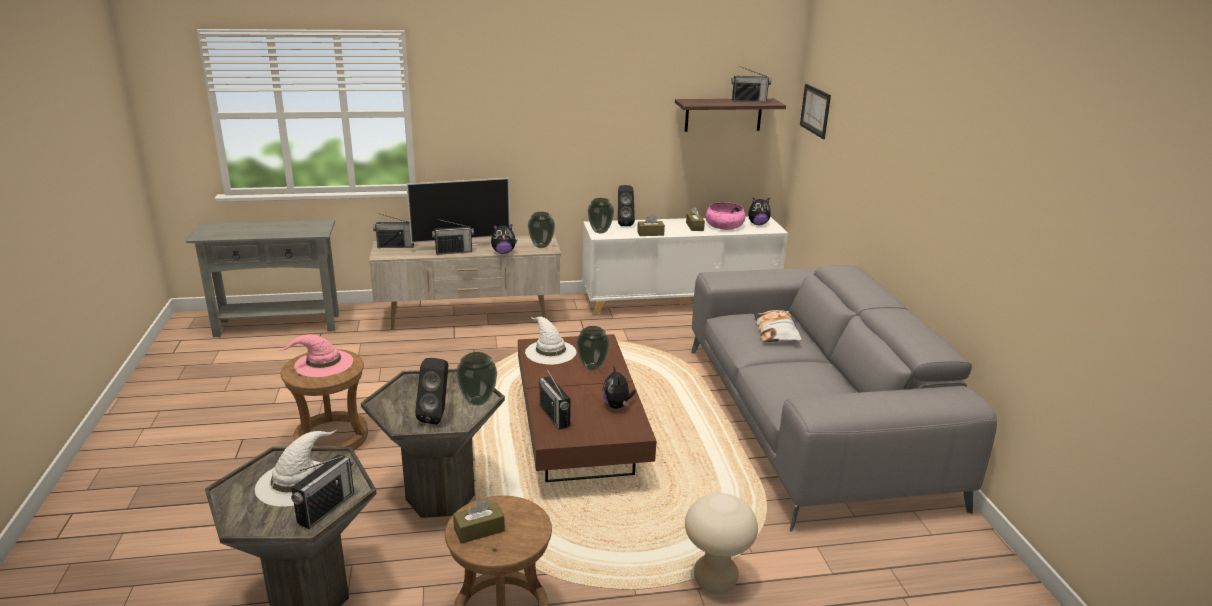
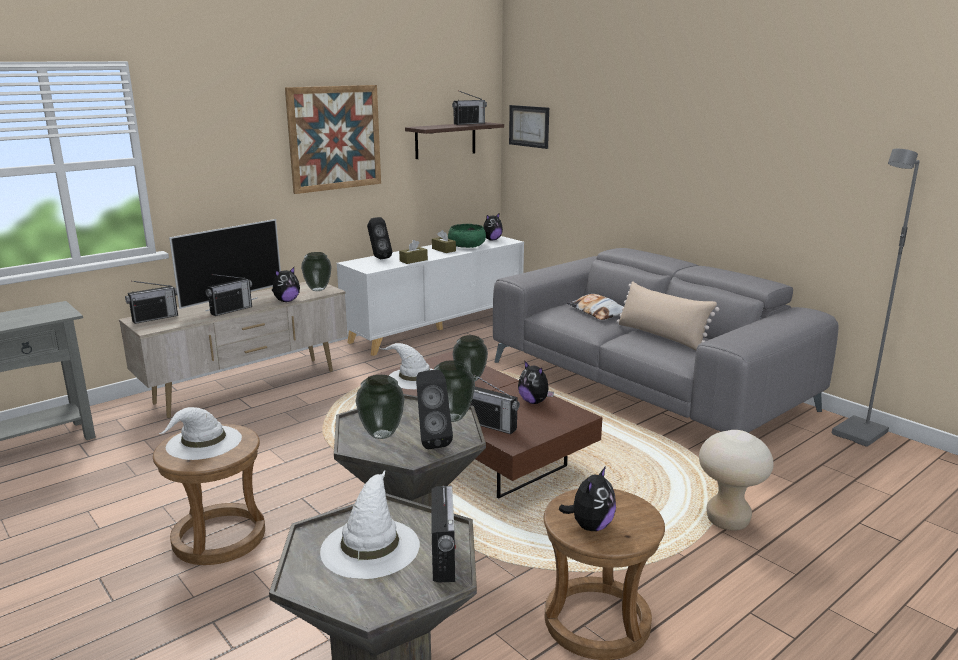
camera: 30 degrees left, 5 degrees down
pink hat [280,335,353,377] -> white hat [159,407,242,460]
brown tissue box [453,500,505,544] -> plush toy [559,466,616,531]
vase [588,198,614,233] -> vase moved to [356,375,405,439]
pink bowl [705,202,745,230] -> green bowl [448,224,486,248]
none -> picture [285,85,381,194]
none -> beige pillow [617,281,720,350]
none -> grey floor lamp [832,149,920,447]

